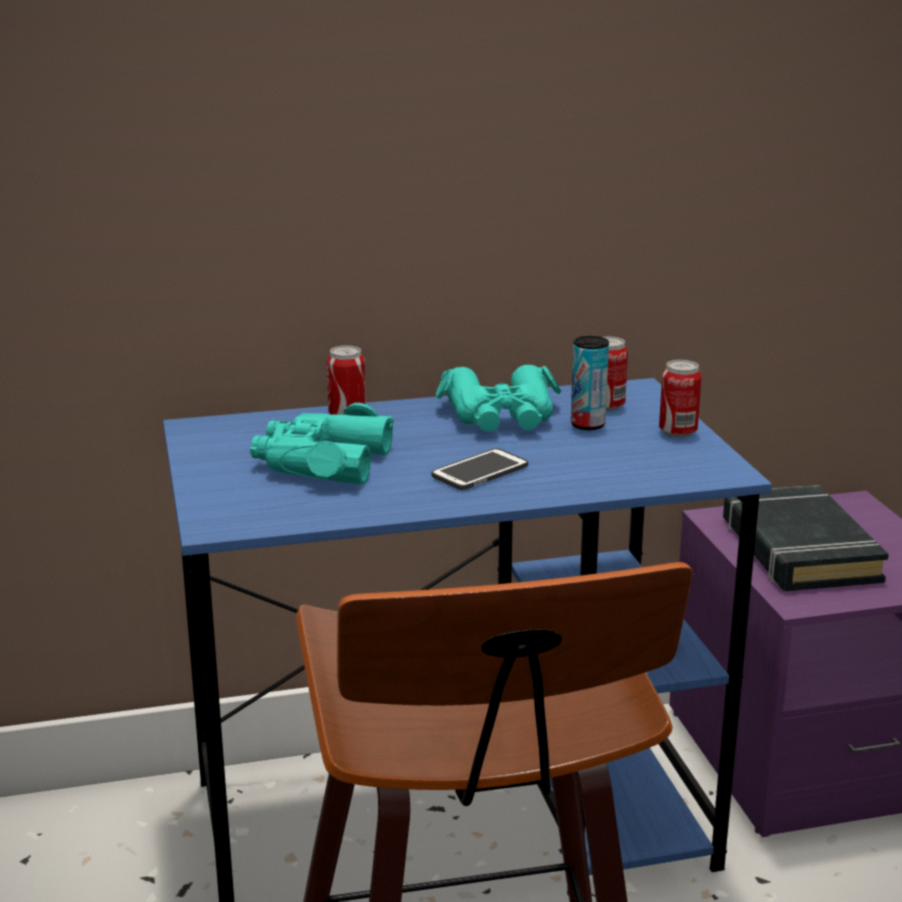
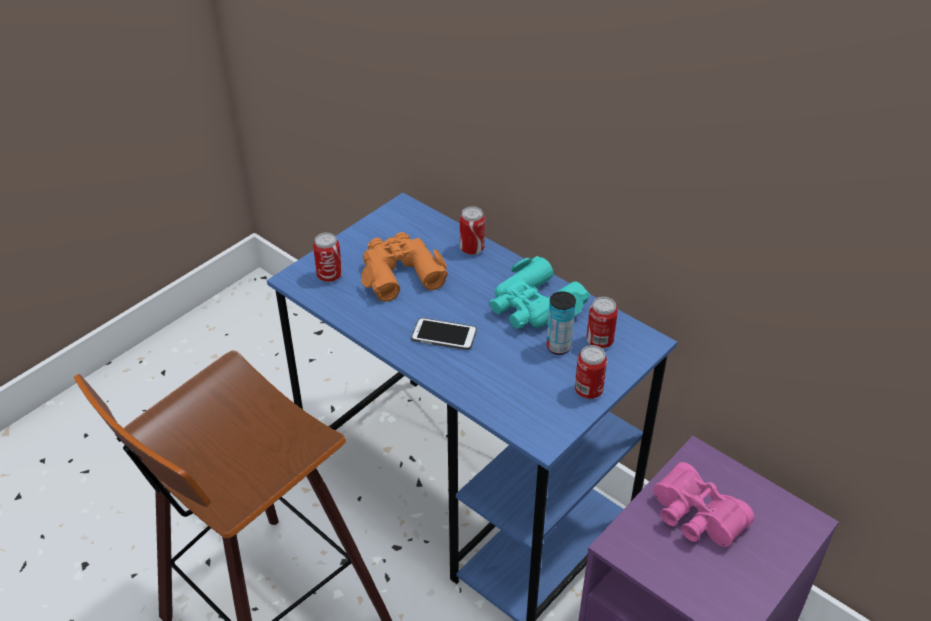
camera: 55 degrees right, 20 degrees up
turquoise binoculars [250,403,394,485] -> orange binoculars [361,232,448,302]
black book [723,485,889,591] -> pink binoculars [653,462,754,547]
none -> can [313,233,342,282]

